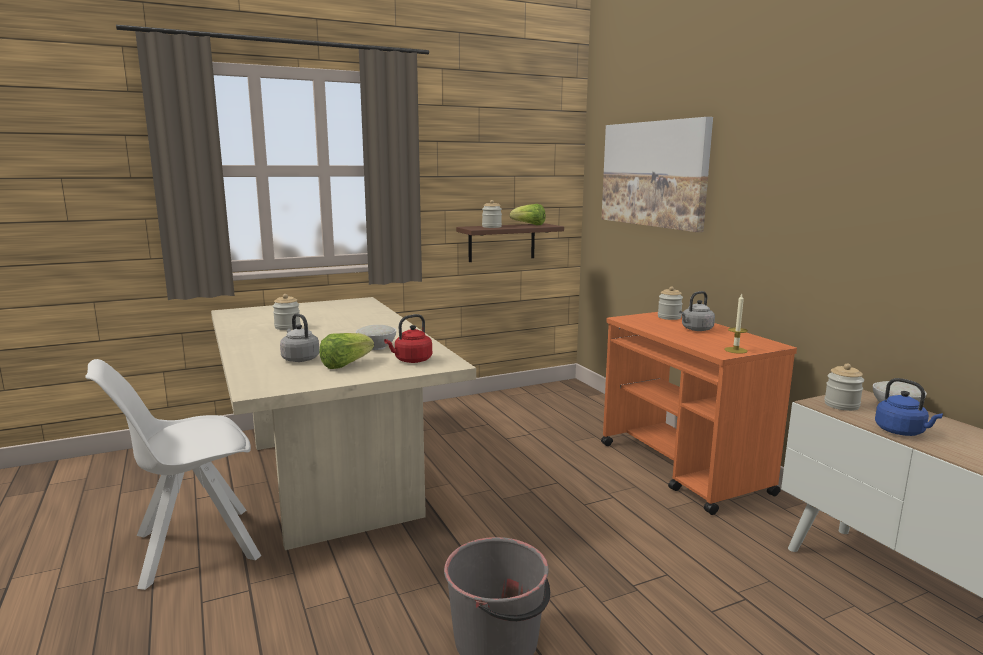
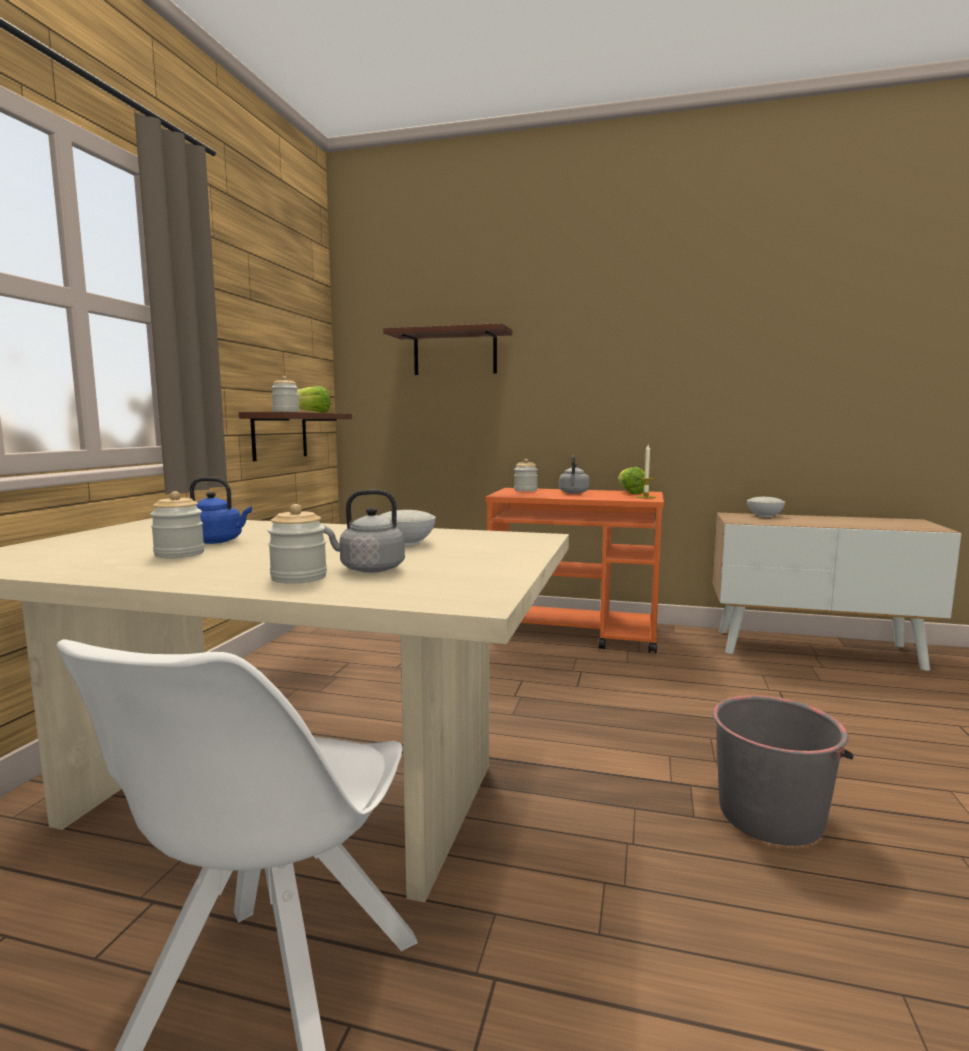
camera: 50 degrees left, 5 degrees down
lettuce [319,333,374,369] -> lettuce moved to [618,467,645,494]
red kettle [384,314,432,363] -> none
picture [602,117,713,232] -> brown shelf [383,323,512,375]
jar [824,364,864,411] -> jar moved to [268,504,327,584]
blue kettle [875,378,943,436] -> blue kettle moved to [190,477,252,544]

